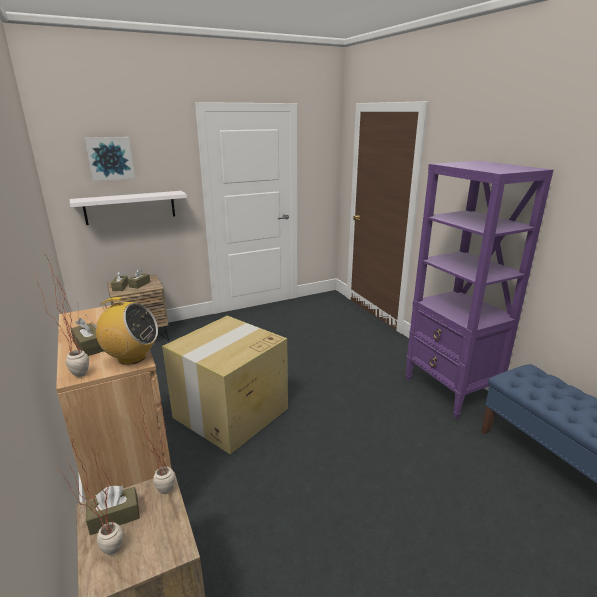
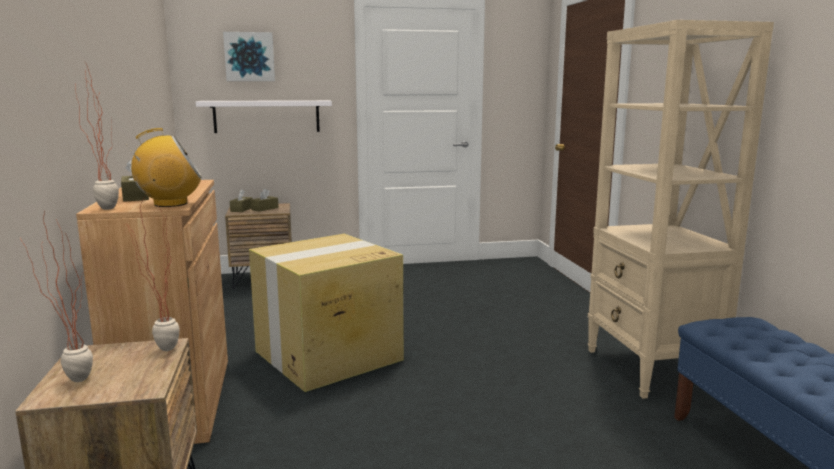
camera: 15 degrees right, 10 degrees down
radio [86,297,158,365] -> radio turned 45 degrees counterclockwise [126,128,202,207]
brown tissue box [86,485,140,535] -> none
purple bookcase [406,161,553,418] -> beige bookcase [588,20,774,399]

